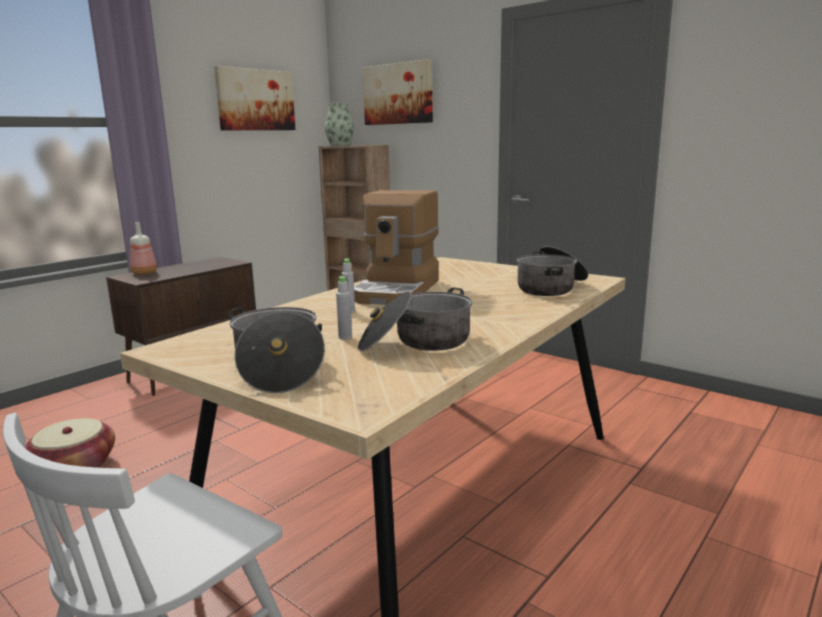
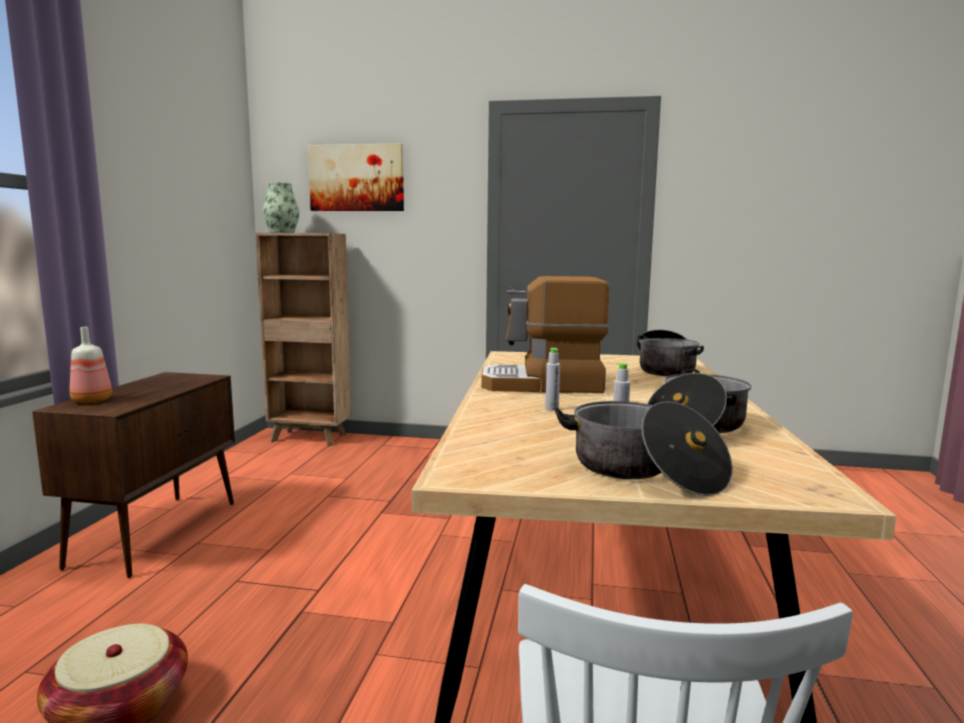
camera: 30 degrees left, 5 degrees down
picture [214,66,296,130] -> none
coffee machine [354,190,439,305] -> coffee machine turned 105 degrees clockwise [481,276,609,393]

